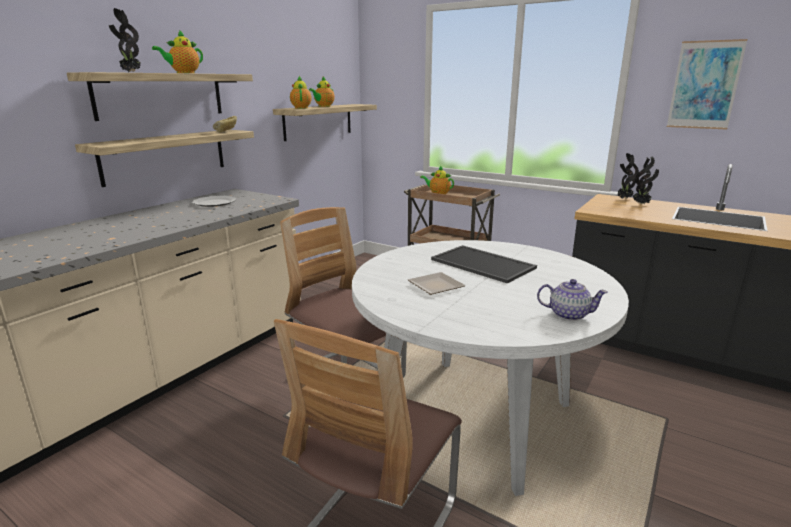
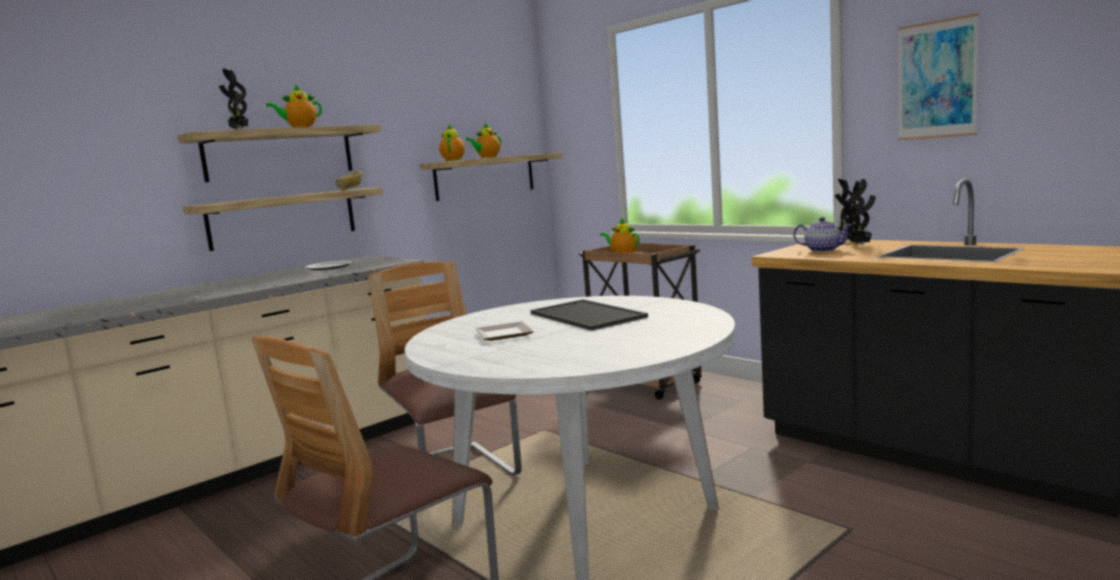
camera: 15 degrees right, 10 degrees down
teapot [537,279,608,321] -> teapot moved to [793,217,852,252]

